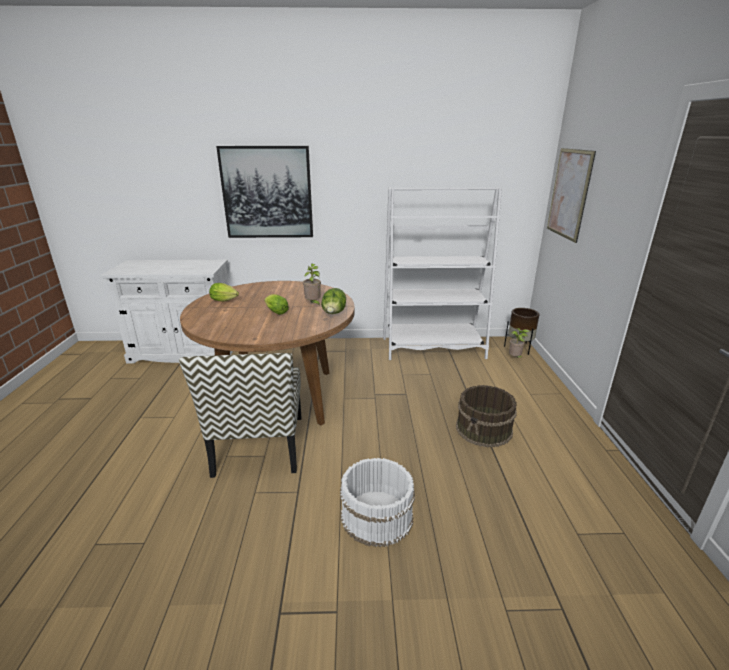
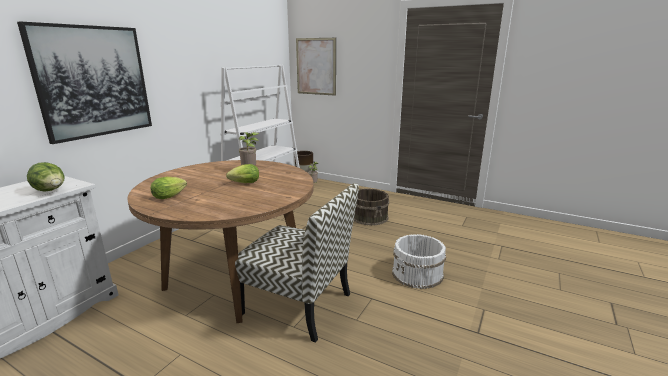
camera: 60 degrees left, 5 degrees down
lettuce [321,288,346,314] -> lettuce moved to [27,162,64,192]

